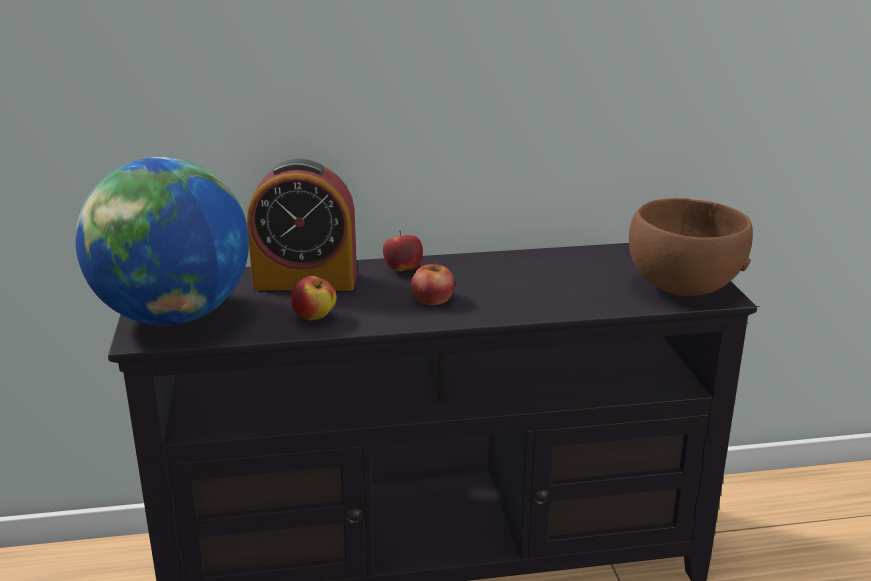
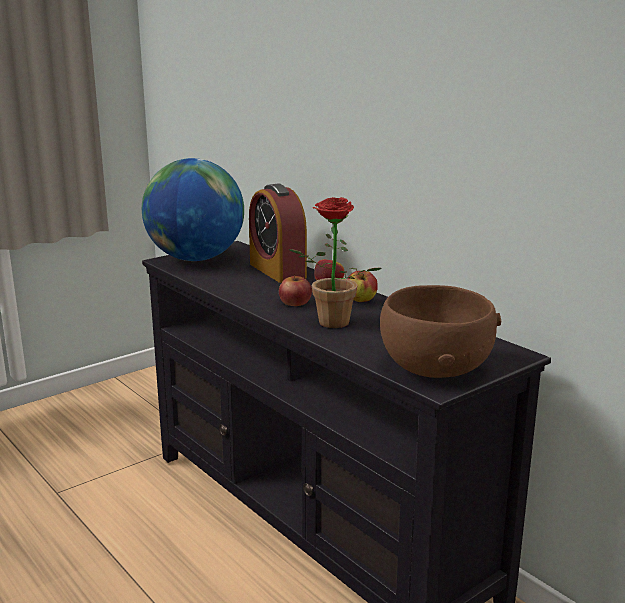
camera: 60 degrees right, 5 degrees down
apple [291,276,337,321] -> apple moved to [347,271,378,302]
none -> potted plant [289,197,382,328]

